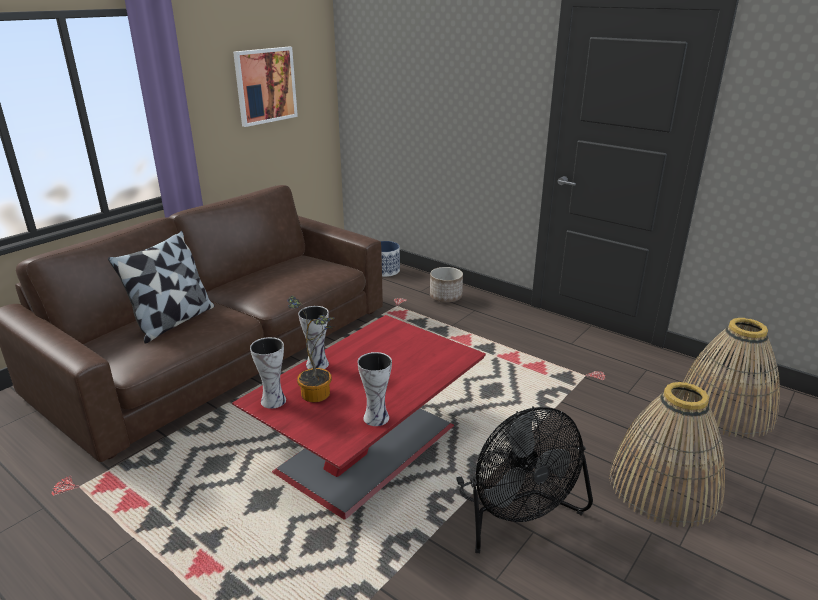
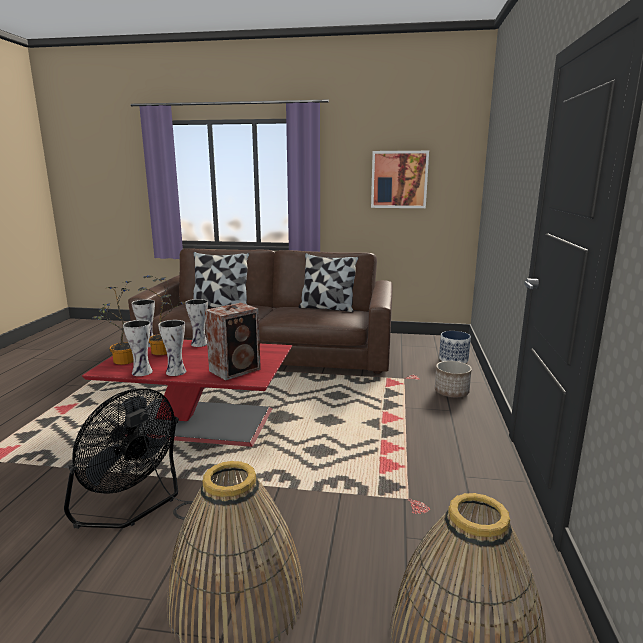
camera: 60 degrees right, 10 degrees down
black fan [456,407,593,553] -> black fan turned 90 degrees clockwise [64,389,205,529]
none -> potted plant [92,281,134,365]
none -> vase [158,320,186,376]
none -> speaker [205,303,261,380]
none -> pillow [298,253,359,312]

